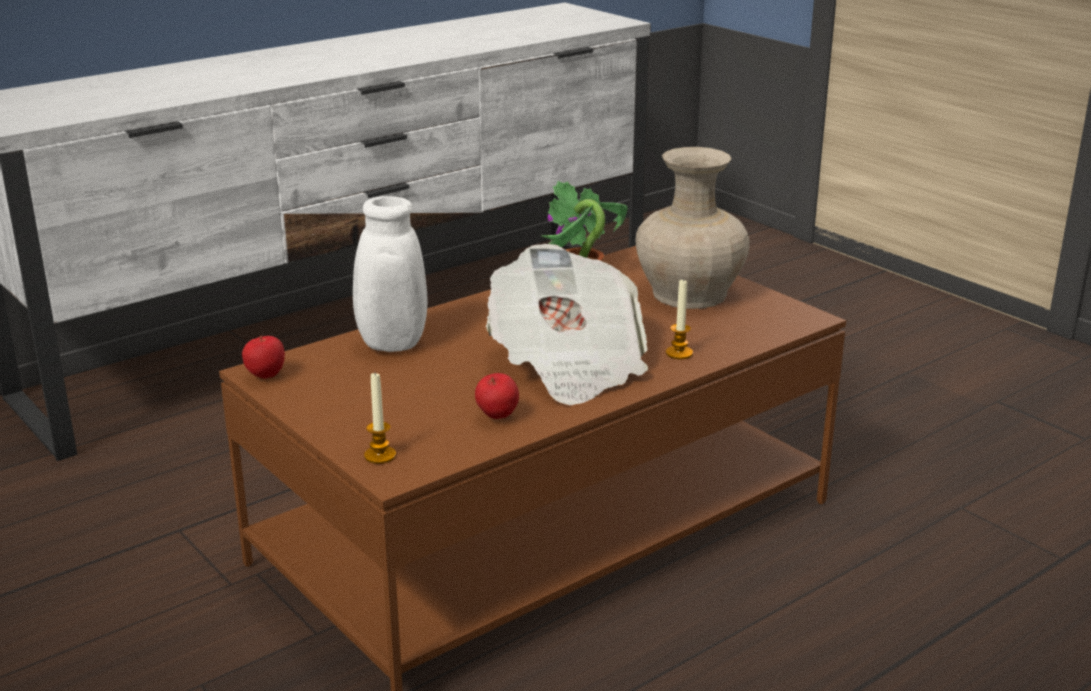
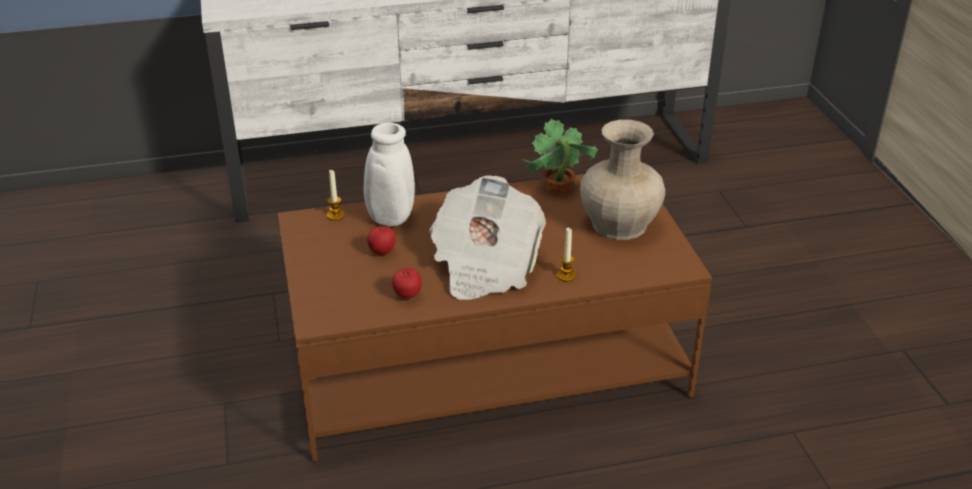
camera: 25 degrees right, 10 degrees up
apple [242,336,285,379] -> apple moved to [367,226,396,255]
candle [364,373,396,464] -> candle moved to [327,169,345,221]

